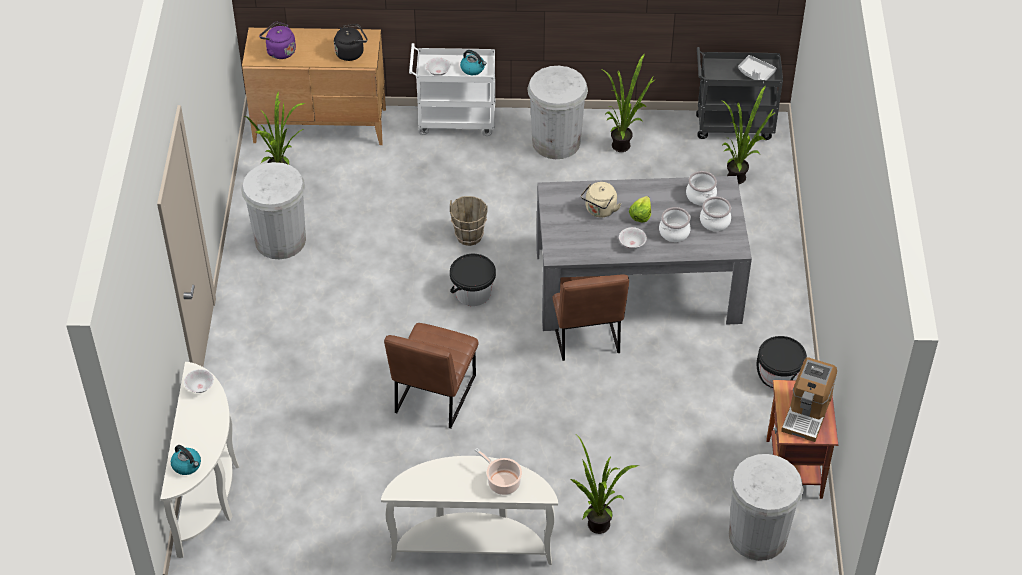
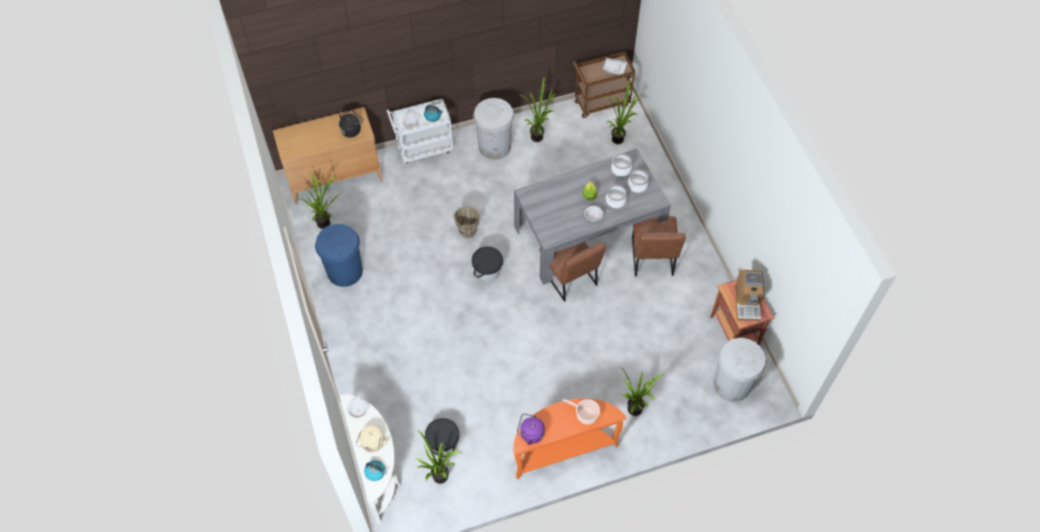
camera: 20 degrees left, 10 degrees up
white trash can [241,162,306,259] -> blue trash can [315,224,363,287]
purple kettle [259,22,296,59] -> purple kettle moved to [517,413,545,445]
white console table [381,456,558,565] -> orange console table [513,398,627,480]
brown chair [384,323,478,429] -> brown chair moved to [632,216,686,276]
beige kettle [581,182,621,218] -> beige kettle moved to [356,425,388,452]
grey cart [696,47,783,140] -> brown cart [573,52,635,118]
black bucket [757,336,807,389] -> black bucket moved to [425,418,459,457]
none -> potted plant [416,429,460,484]

